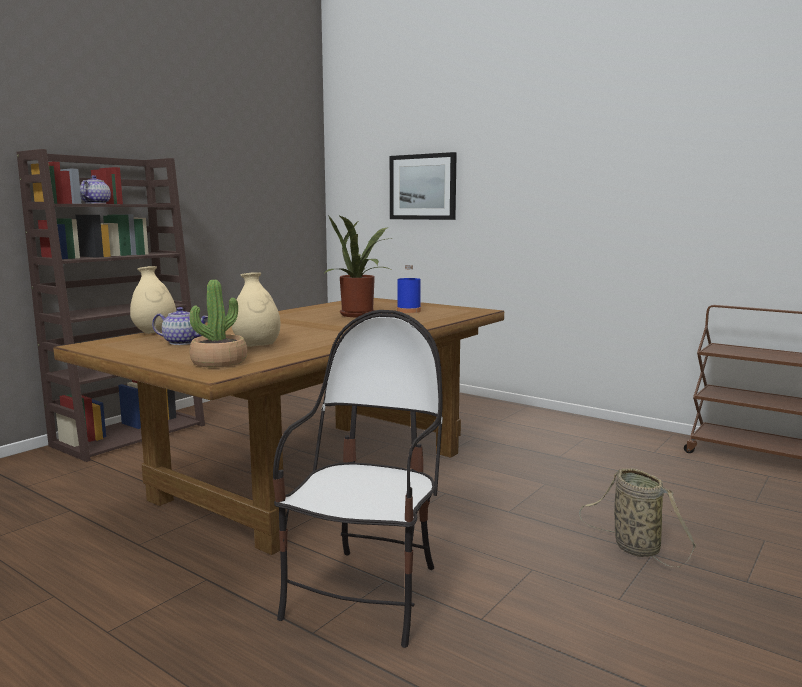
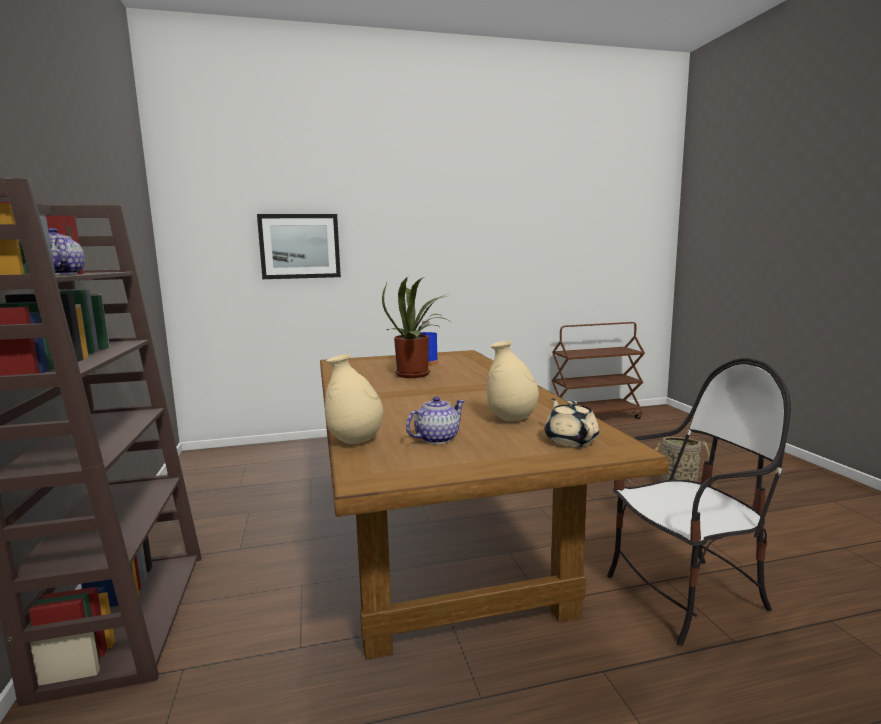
camera: 50 degrees left, 0 degrees up
potted plant [189,280,247,367] -> beige teapot [544,398,599,447]
chair [273,310,443,648] -> chair turned 105 degrees clockwise [607,358,791,646]

